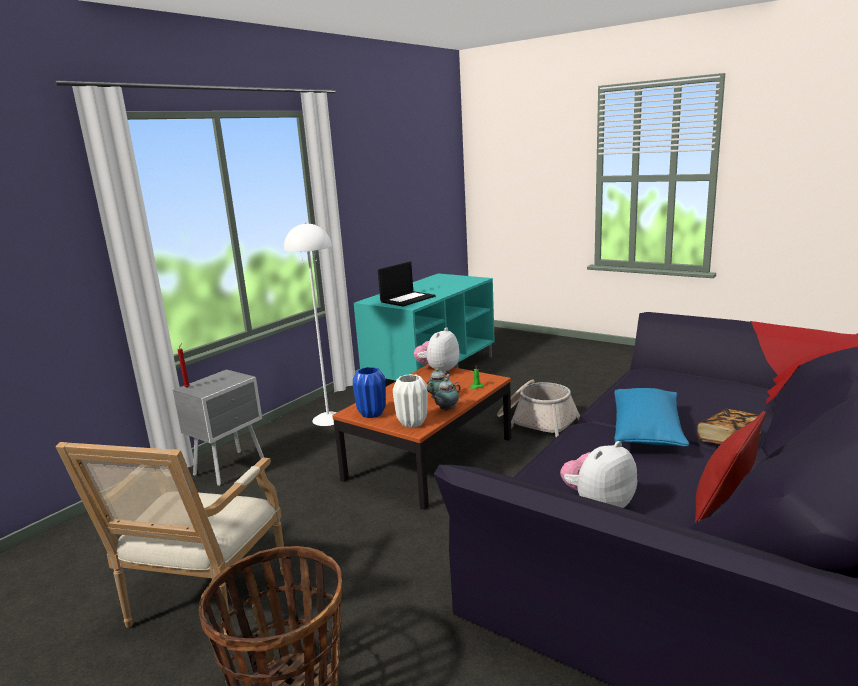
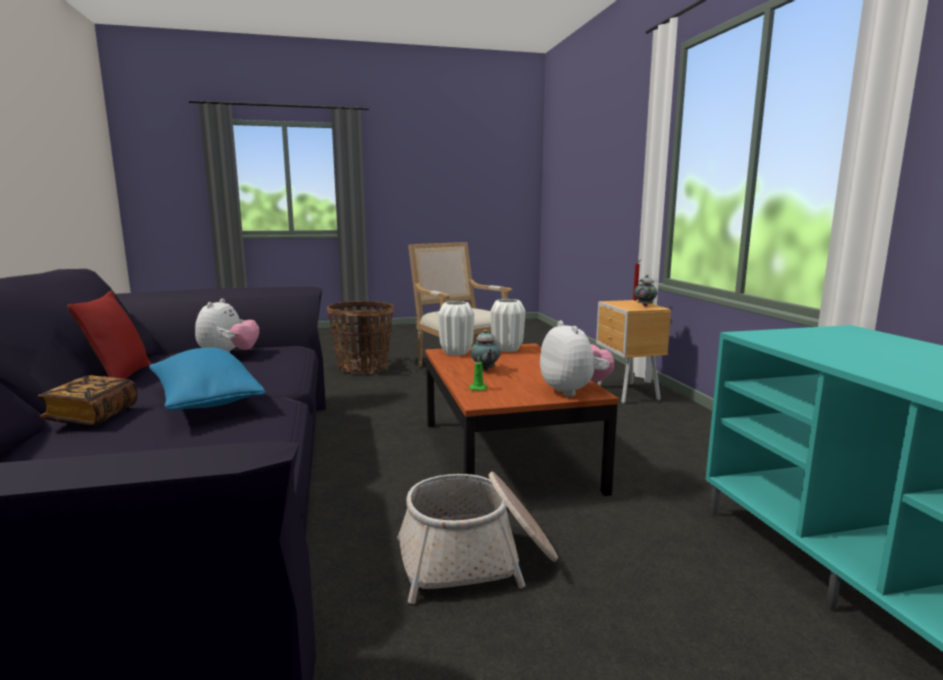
camera: 130 degrees right, 5 degrees down
grey nightstand [173,369,264,486] -> brown nightstand [596,300,671,404]
white floor lamp [284,222,337,426] -> none
blue vase [353,367,386,418] -> white vase [491,299,525,352]
laptop [378,261,436,307] -> none
teapot [431,378,460,411] -> teapot moved to [634,275,657,306]

